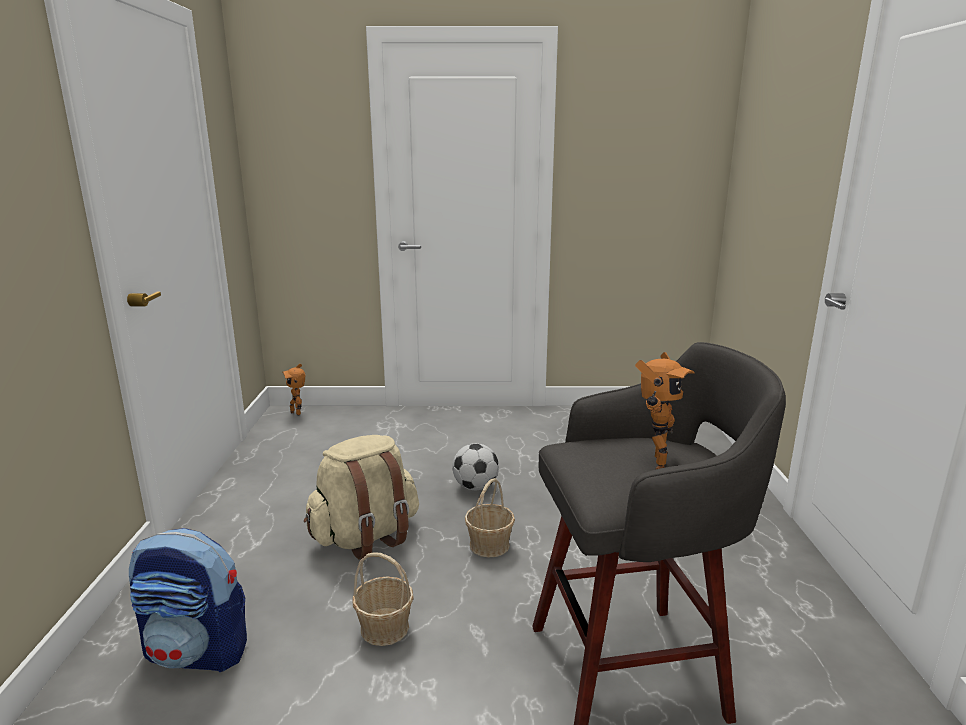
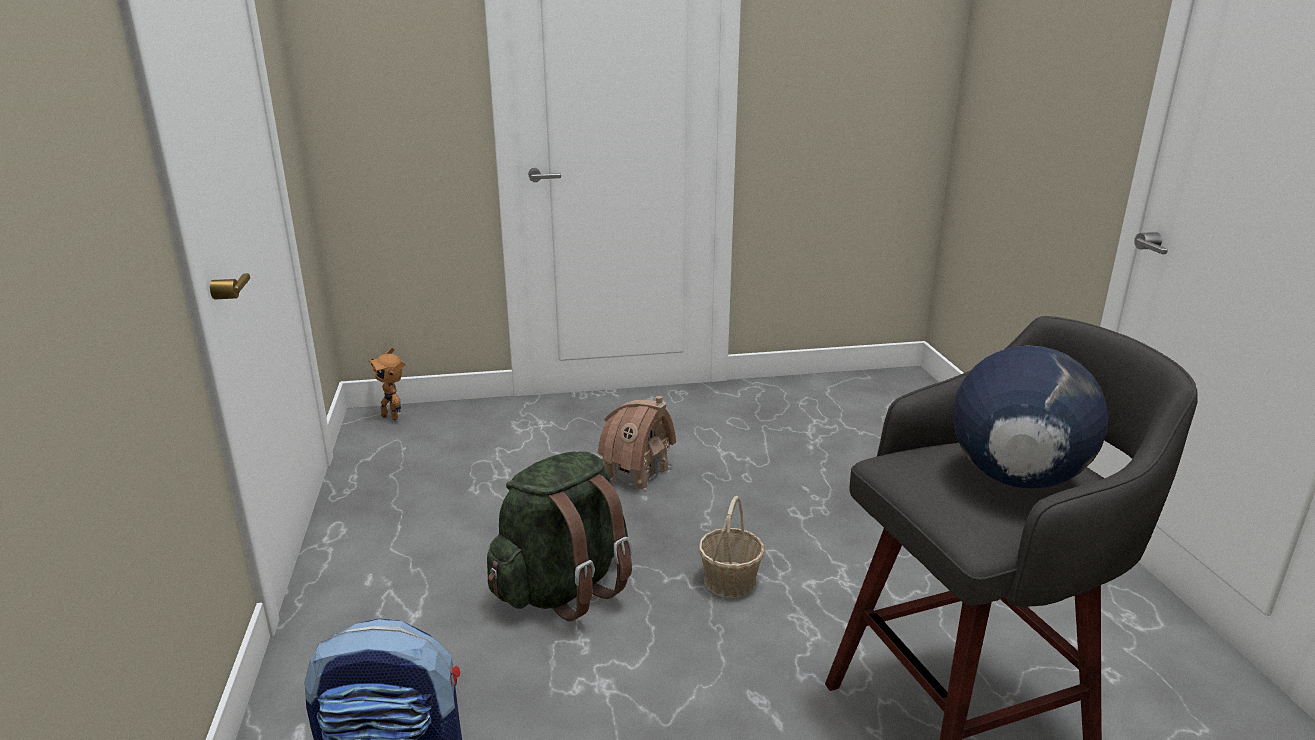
camera: 10 degrees left, 5 degrees up
beige backpack [304,435,419,560] -> green backpack [487,451,632,621]
basket [353,552,414,646] -> none
football [452,443,499,490] -> none
toy robot [635,352,695,469] -> globe [953,345,1108,488]
none -> toy house [598,396,676,491]

